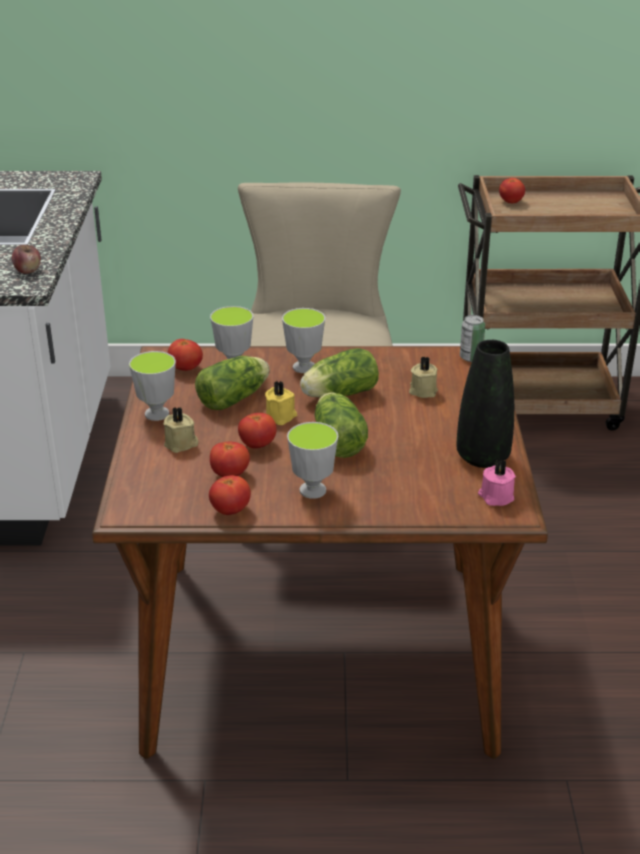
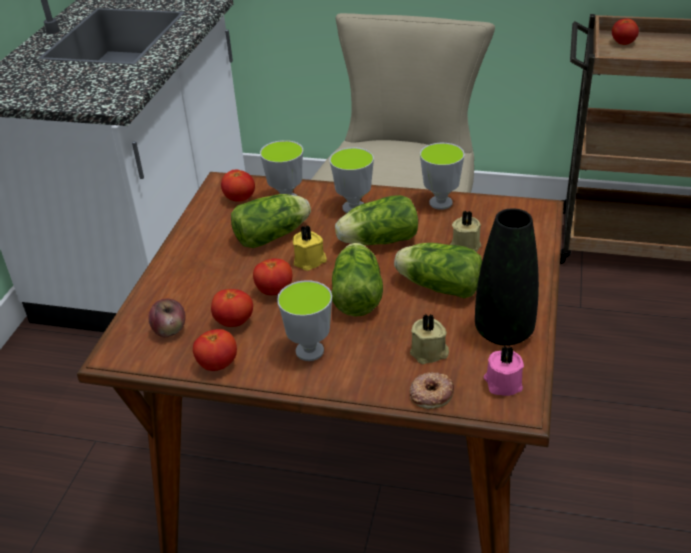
camera: 15 degrees right, 5 degrees up
apple [12,245,41,274] -> apple moved to [148,299,186,337]
cup [129,351,176,421] -> cup moved to [420,143,465,210]
beige candle [164,407,199,453] -> beige candle moved to [410,314,449,364]
can [460,315,485,362] -> none
none -> lettuce [394,243,482,298]
none -> donut [409,372,454,409]

